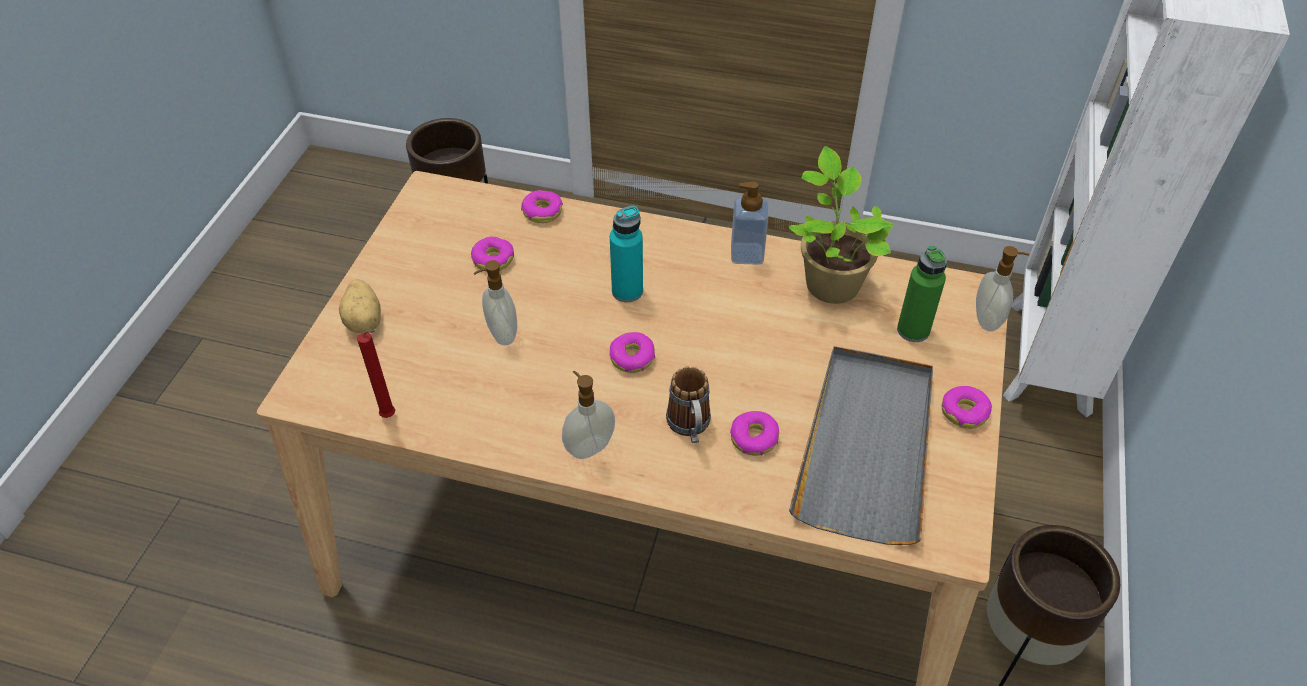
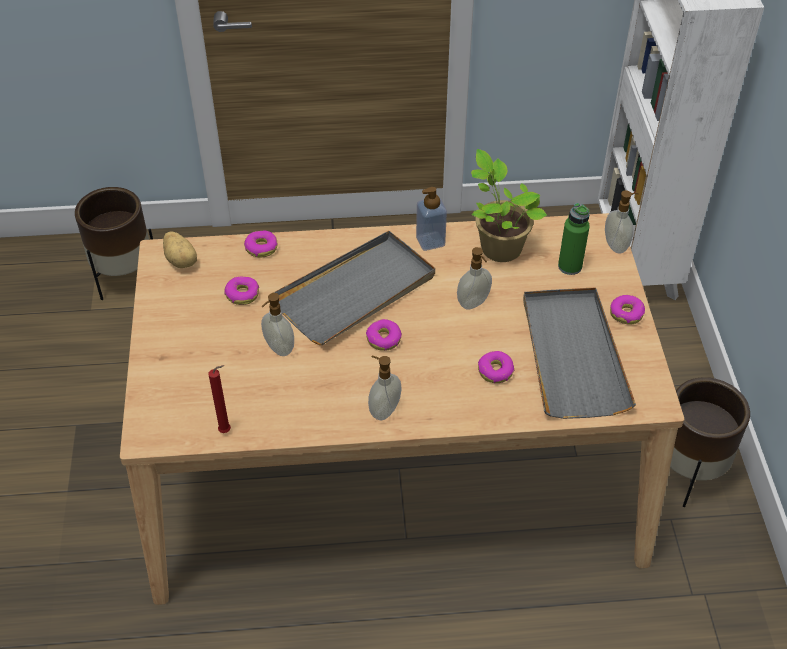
camera: 20 degrees left, 0 degrees up
potato [339,279,381,333] -> potato moved to [163,232,197,268]
turquoise bottle [610,206,643,302] -> grey tray [273,231,435,345]
mug [666,367,711,443] -> none
none -> soap dispenser [457,247,492,310]

